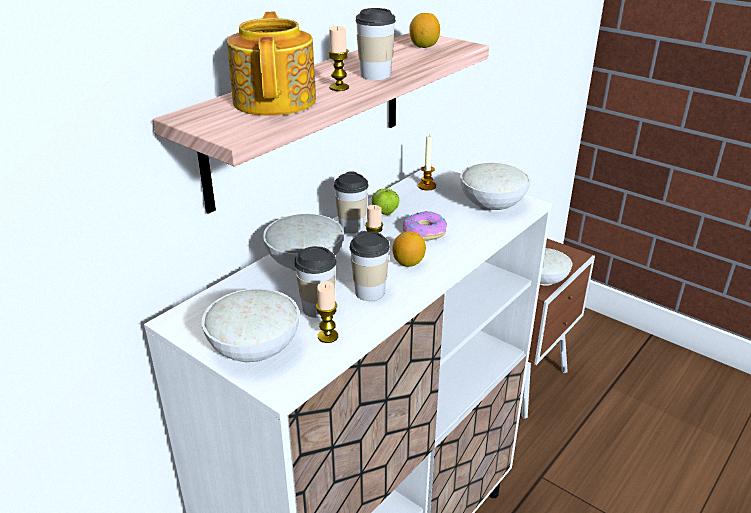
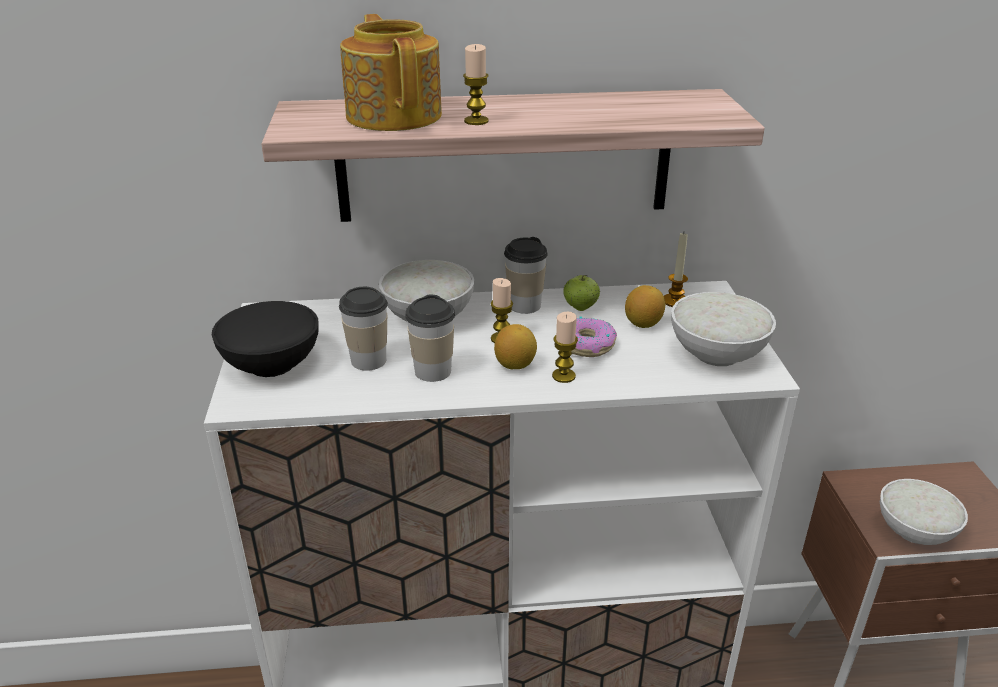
camera: 45 degrees right, 0 degrees up
white bowl [202,289,299,363] -> black bowl [212,301,319,377]
teapot [227,12,316,116] -> teapot turned 60 degrees counterclockwise [340,14,442,131]
candle [316,281,338,343] -> candle moved to [552,312,578,383]
cup [356,8,396,80] -> none
lemon [409,13,440,48] -> lemon moved to [625,285,665,328]

